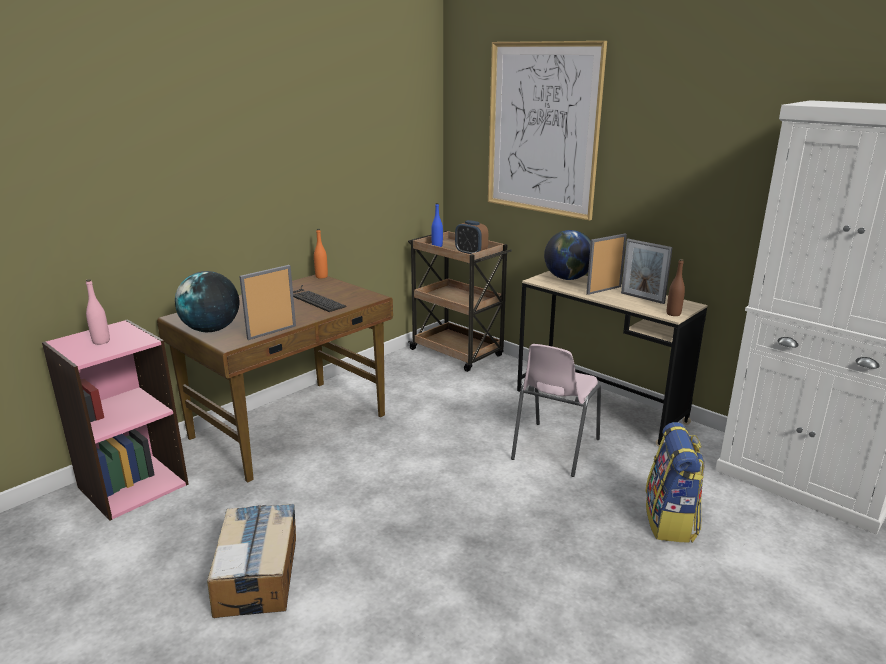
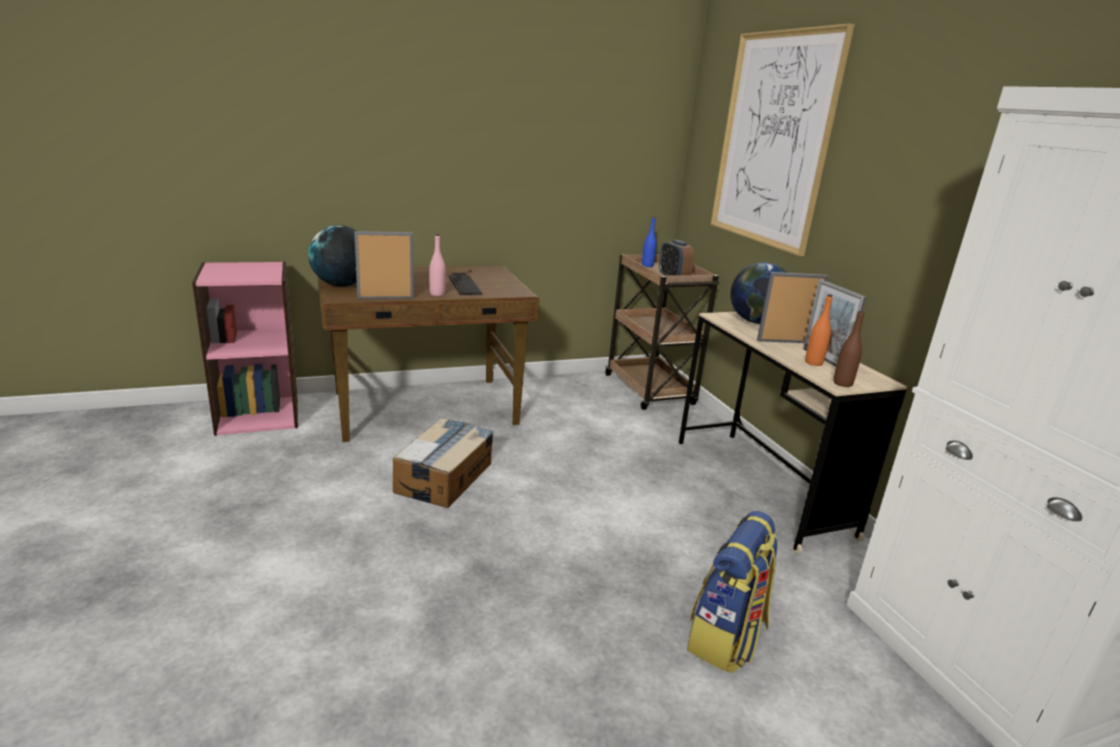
camera: 25 degrees right, 0 degrees up
pink bottle [86,279,110,345] -> pink bottle moved to [429,234,446,296]
cardboard box [207,504,296,618] -> cardboard box moved to [393,418,494,508]
orange bottle [314,229,328,279] -> orange bottle moved to [805,294,833,366]
pink chair [511,344,601,477] -> none

